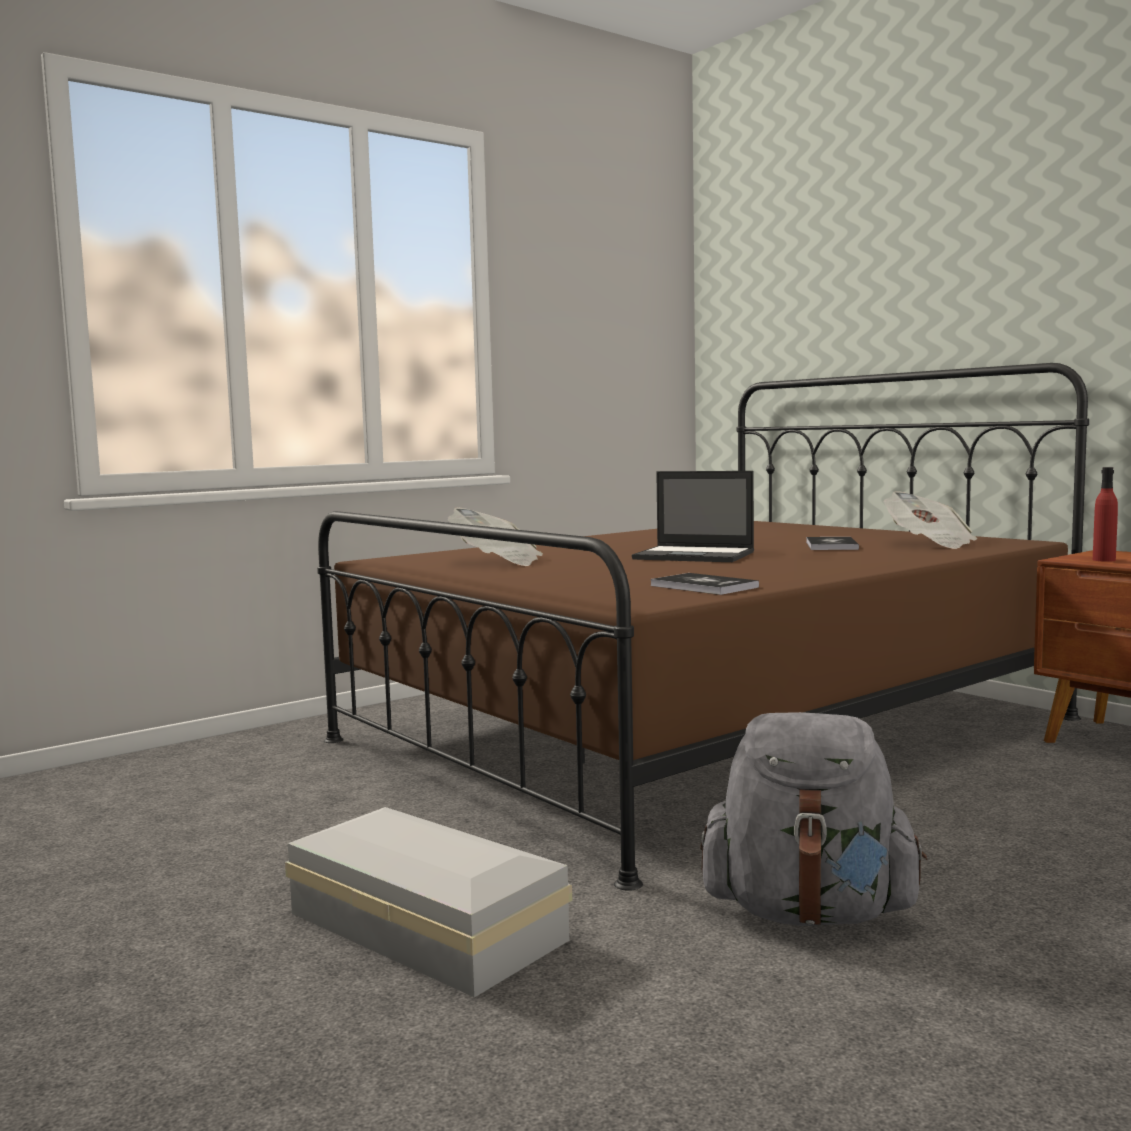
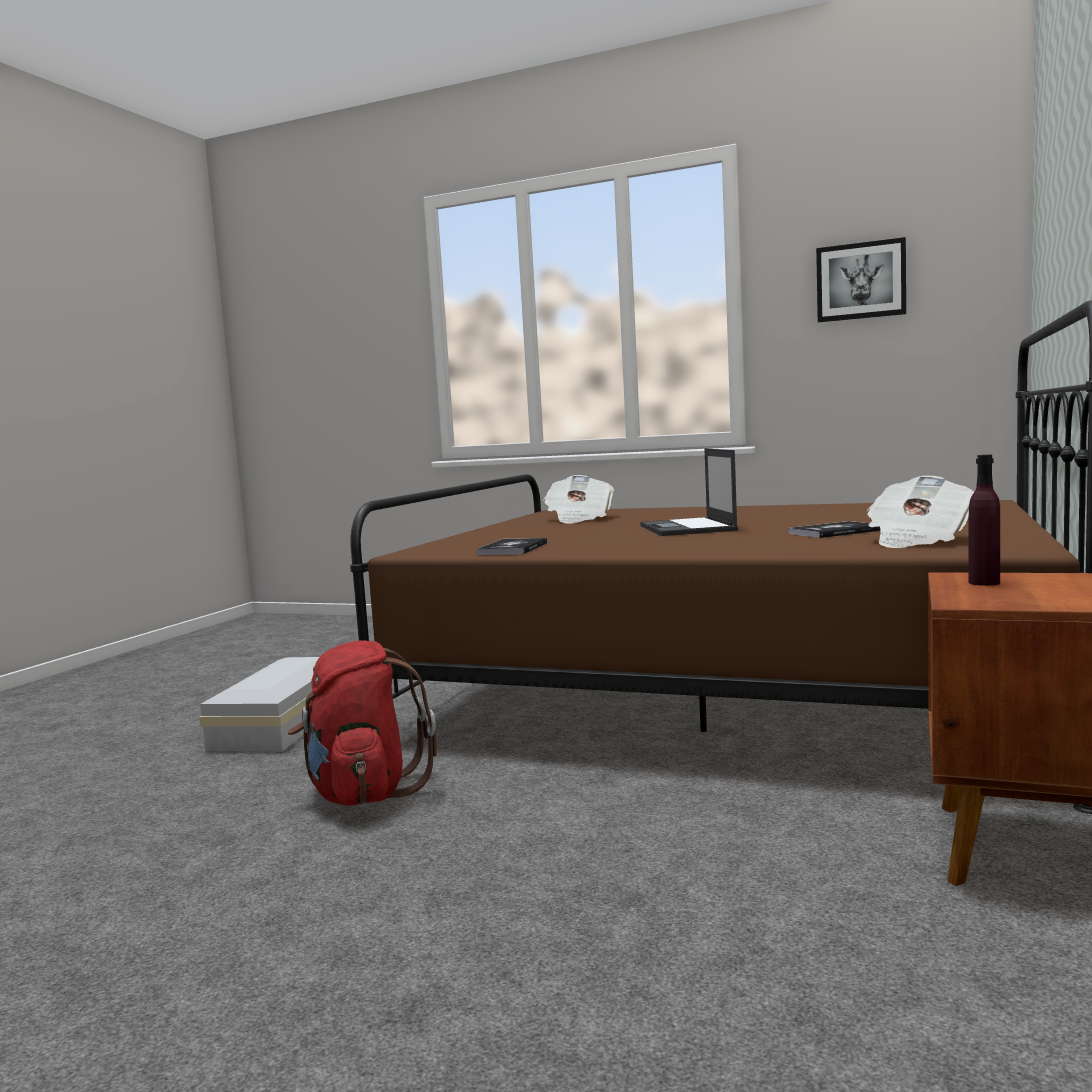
camera: 60 degrees right, 0 degrees up
grey backpack [700,712,927,926] -> red backpack [288,641,437,806]
red bottle [1093,467,1118,562] -> purple bottle [968,455,1000,586]
none -> picture [816,237,906,322]

